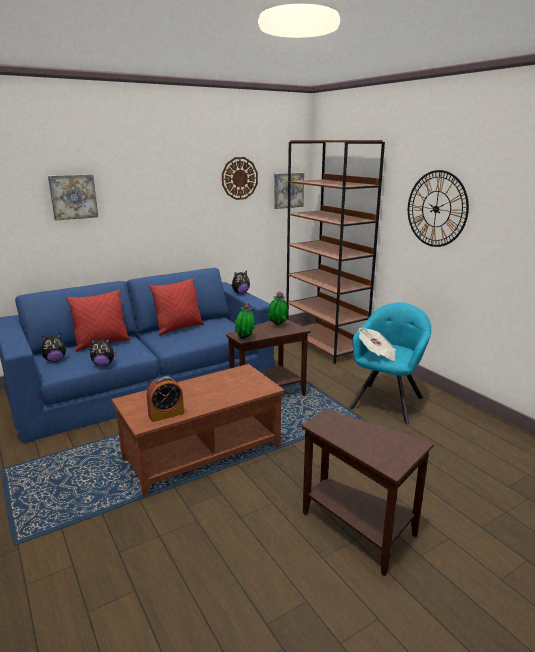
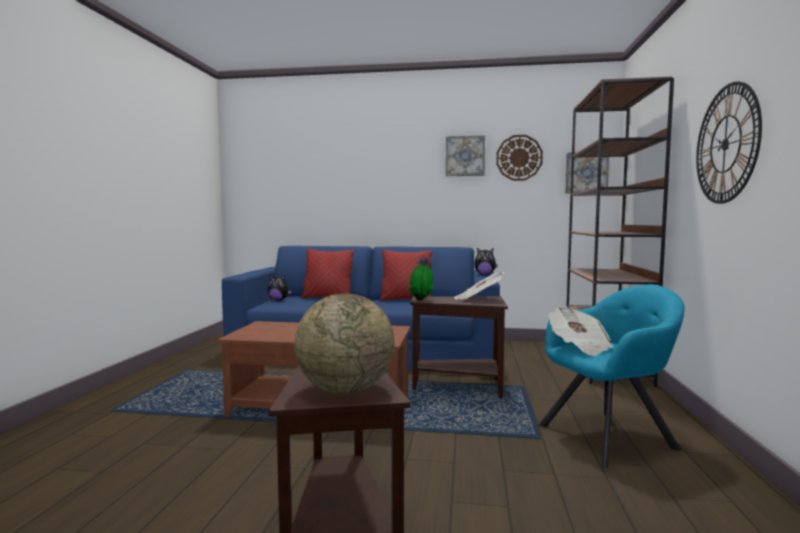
camera: 40 degrees right, 15 degrees down
picture [48,174,98,221] -> picture moved to [446,135,485,176]
plush toy [90,338,117,366] -> none
alarm clock [147,376,184,422] -> none
potted plant [267,291,288,325] -> newspaper [454,272,505,300]
none -> globe [295,293,394,394]

